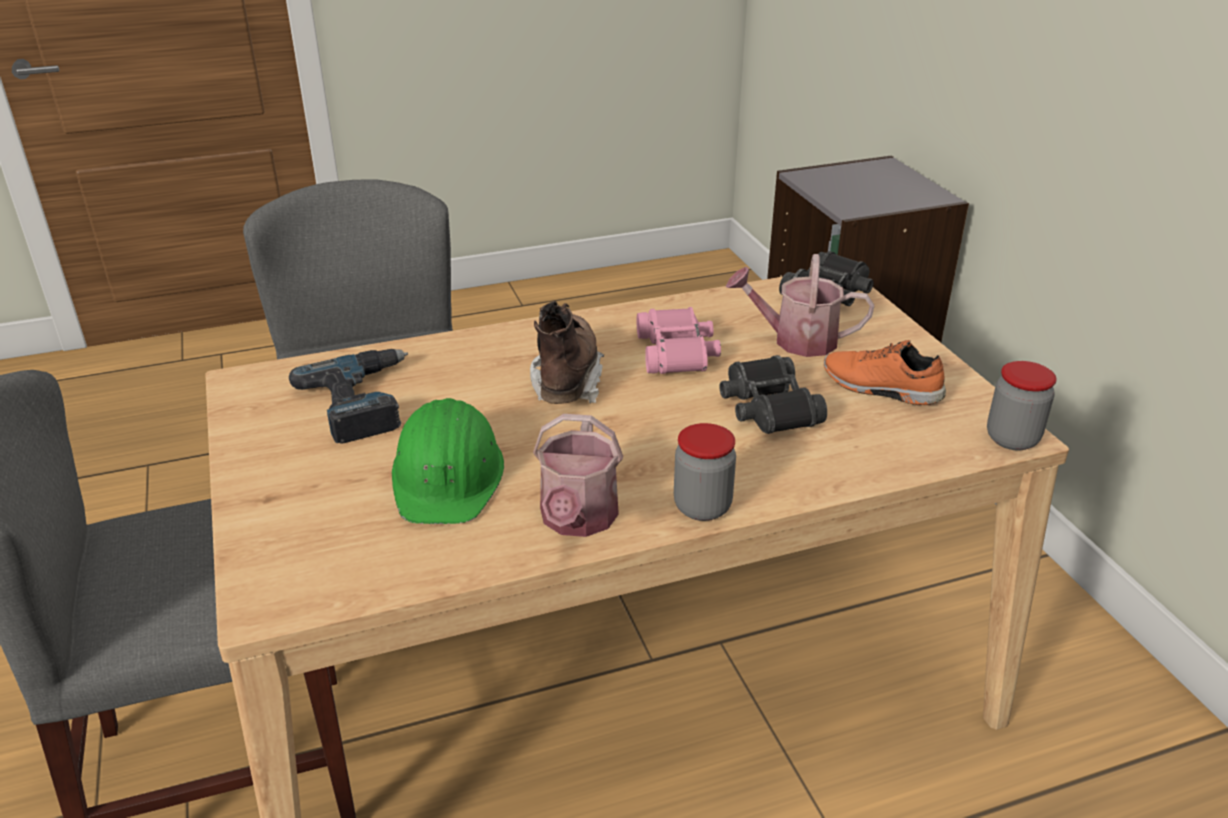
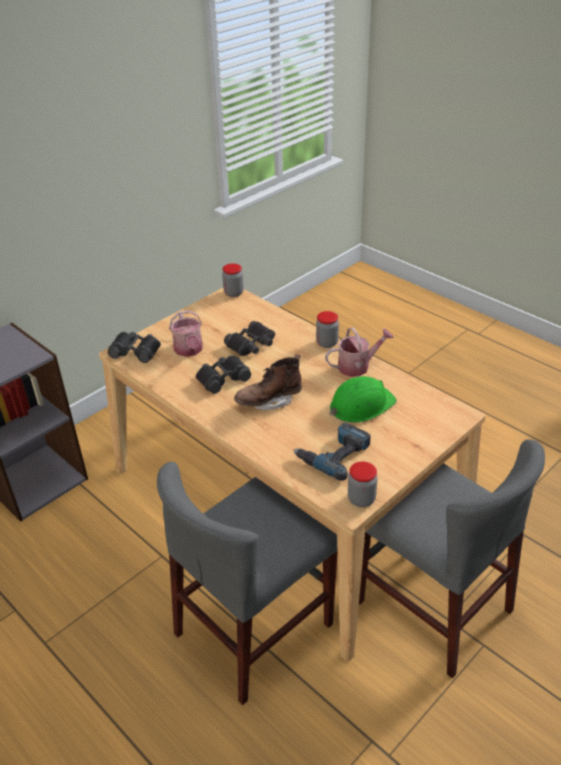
camera: 115 degrees left, 5 degrees up
pink binoculars [637,307,721,374] -> black binoculars [196,355,251,394]
orange shoe [824,340,946,405] -> none
none -> jar [348,461,378,507]

